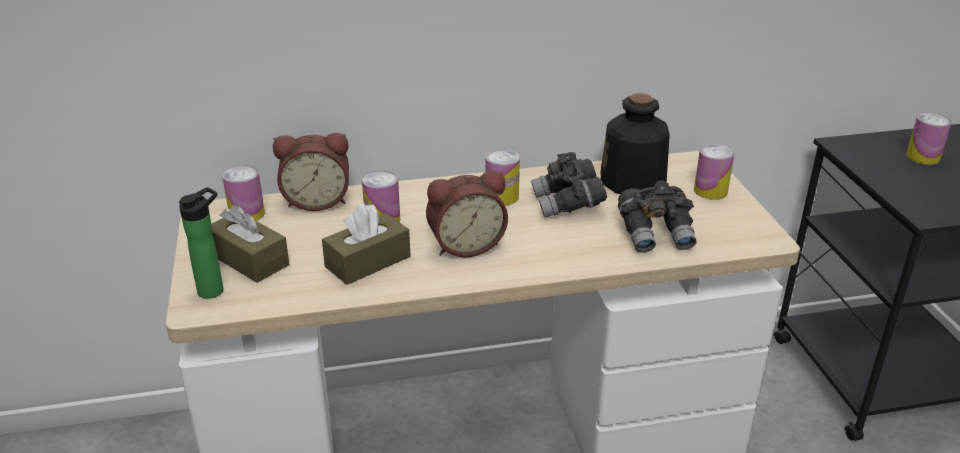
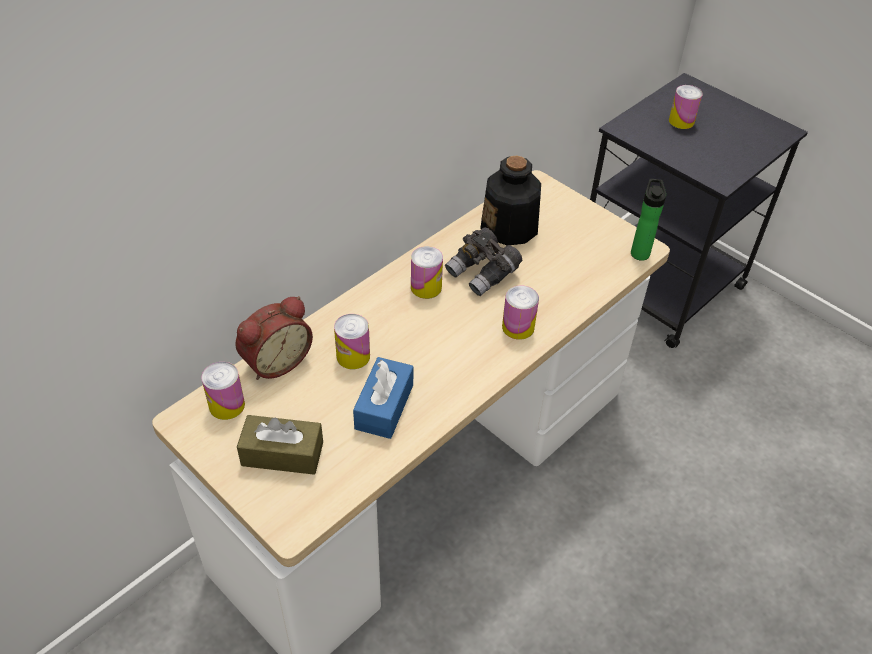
camera: 35 degrees left, 15 degrees up
bottle [179,187,224,299] -> bottle moved to [631,179,666,261]
brown tissue box [322,203,411,285] -> blue tissue box [353,357,414,439]
alarm clock [426,170,508,257] -> none
grey binoculars [618,180,696,253] -> none
can [694,144,735,200] -> can moved to [502,286,539,340]

